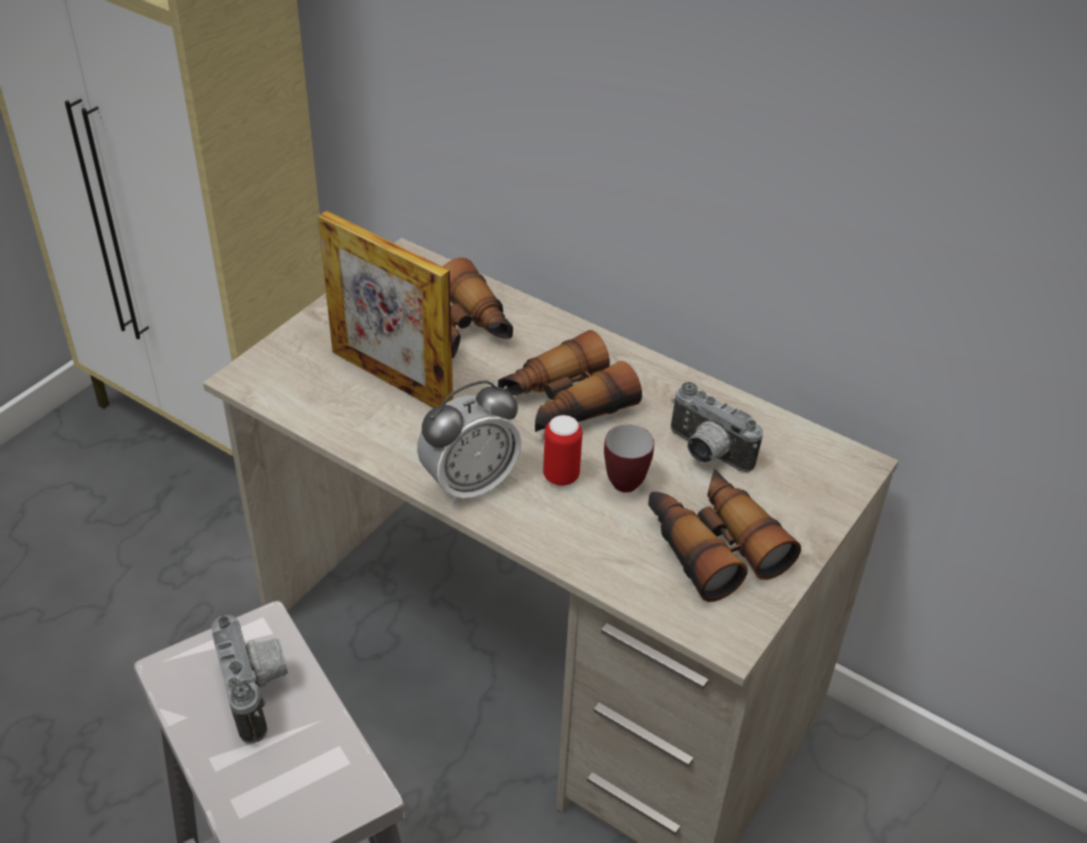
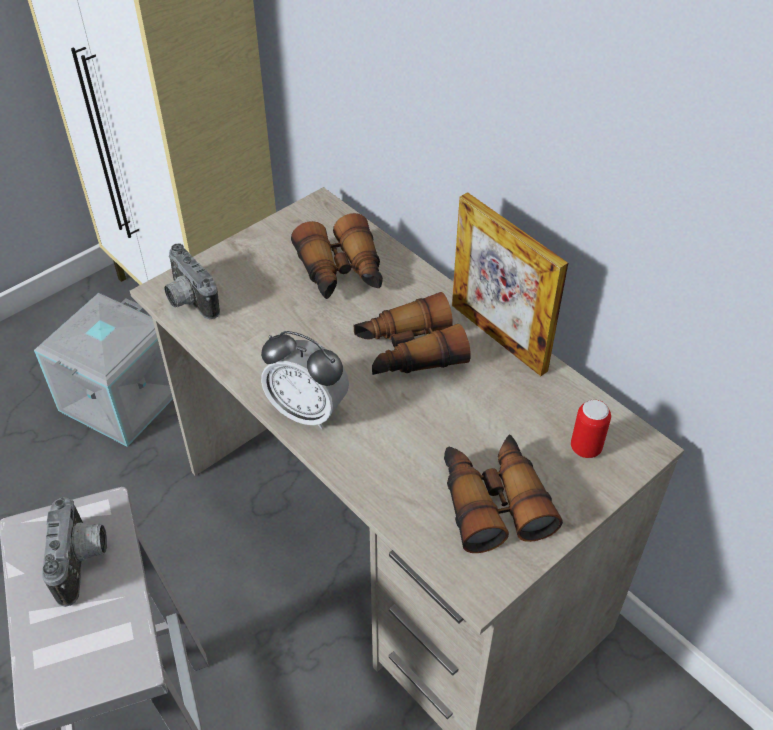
camera: 15 degrees right, 5 degrees up
picture frame [318,211,453,408] -> picture frame moved to [452,192,568,376]
alarm clock [417,380,521,505] -> alarm clock turned 45 degrees clockwise [261,331,349,429]
can [543,415,582,486] -> can moved to [571,400,611,458]
mug [604,424,654,493] -> none
camera [671,382,763,472] -> camera moved to [164,243,220,319]
none -> grey storage box [34,293,173,447]

